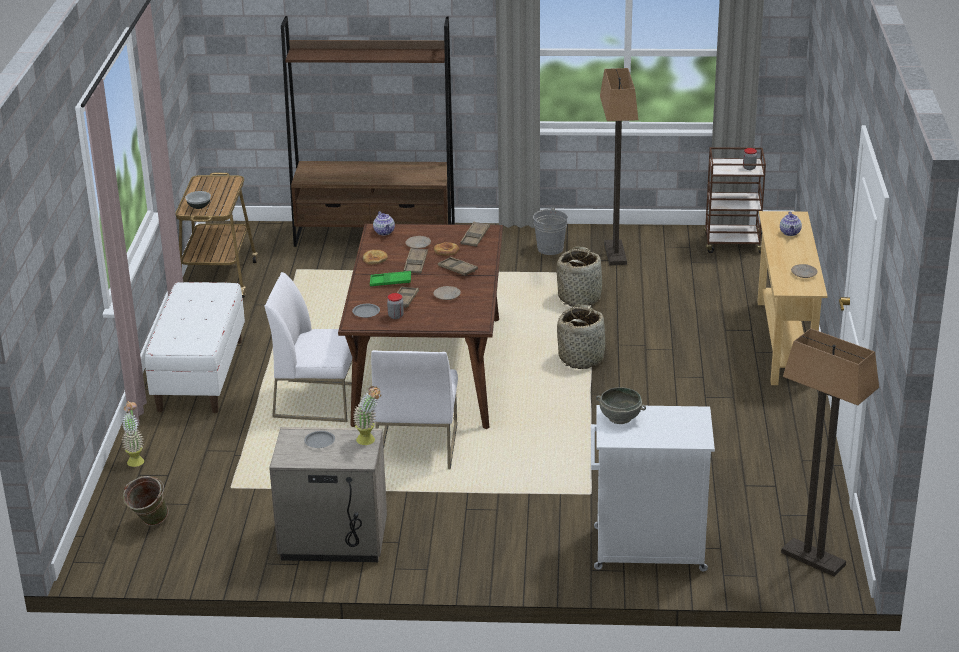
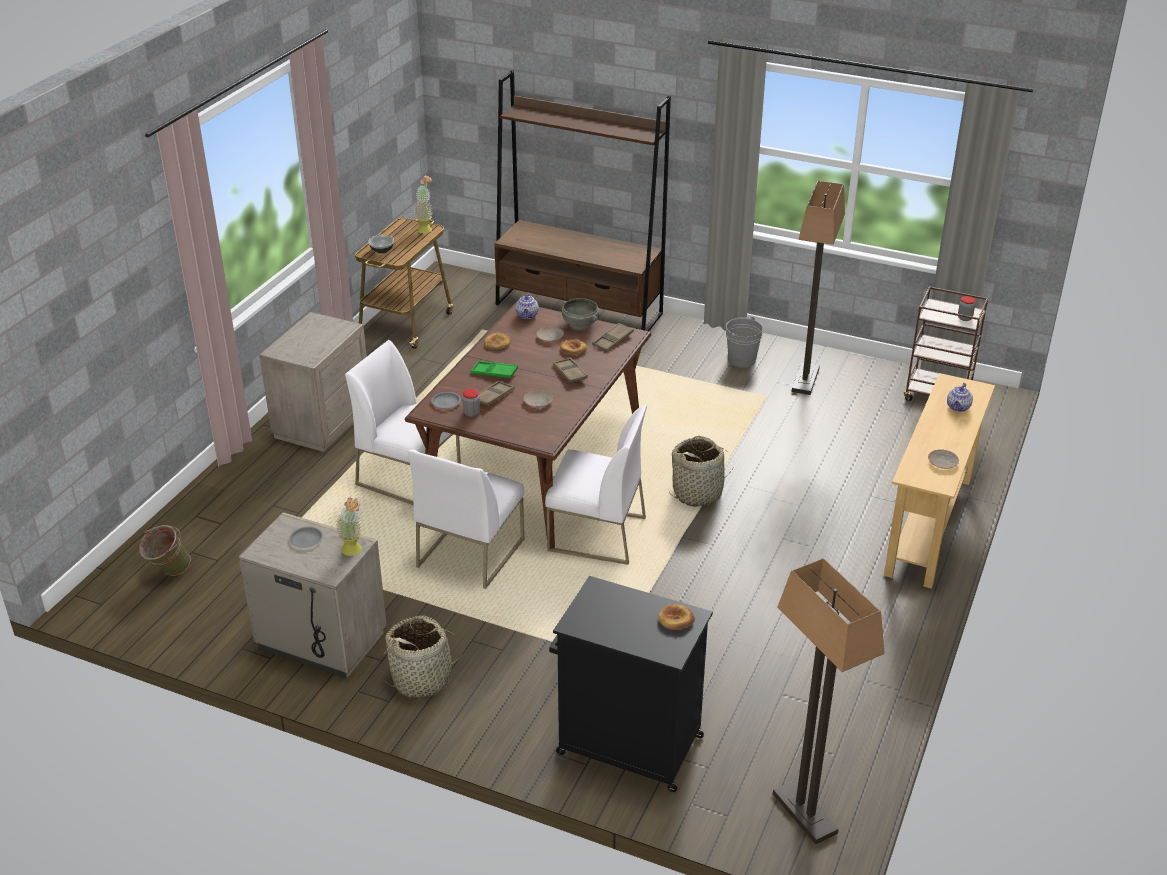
camera: 20 degrees right, 5 degrees up
potted plant [122,401,144,467] -> potted plant moved to [414,175,433,233]
white bench [145,282,245,413] -> beige nightstand [259,312,367,452]
brown tray [404,248,428,274] -> none
basket [557,246,604,307] -> basket moved to [384,615,464,699]
white cabinet [591,405,715,571] -> black cabinet [549,576,713,792]
grey bowl [596,387,646,424] -> grey bowl moved to [562,298,599,330]
none -> white chair [545,405,647,565]
none -> bread [659,604,695,630]

